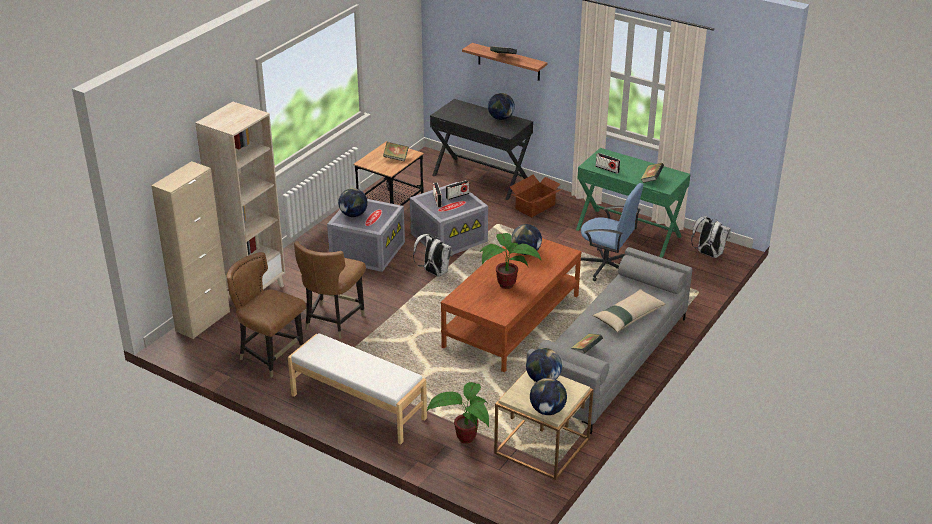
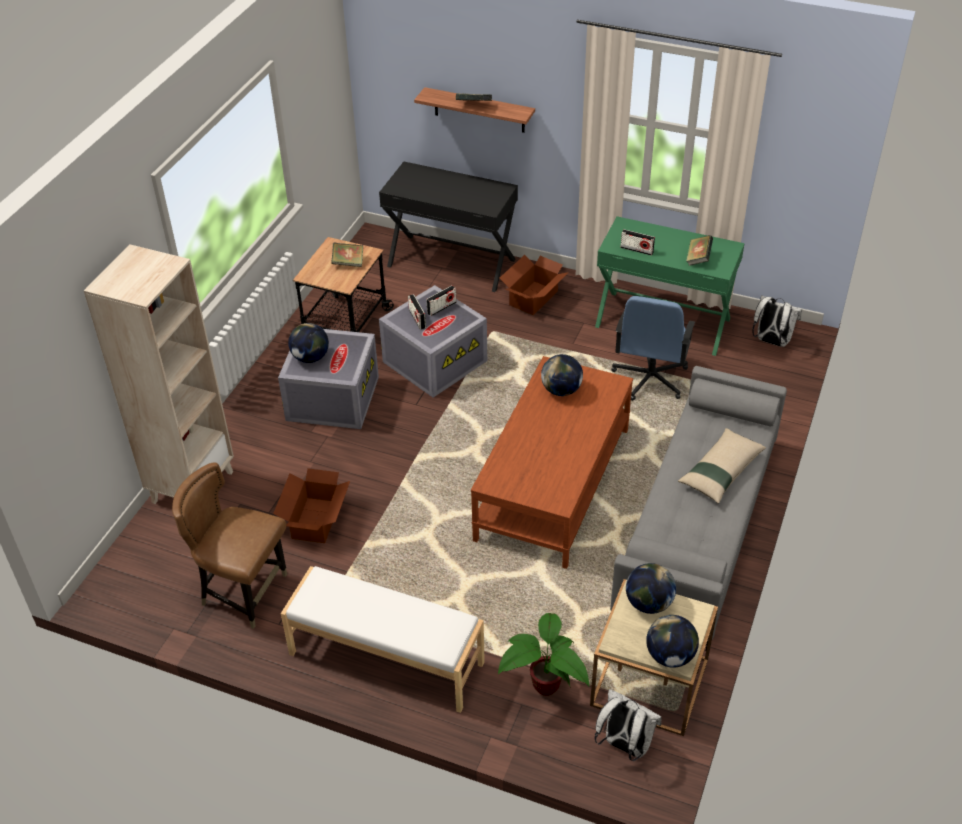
camera: 10 degrees left, 10 degrees up
beige cabinet [151,161,230,339] -> none
brown chair [294,241,366,339] -> cardboard box [273,468,350,543]
white backpack [413,234,453,276] -> white backpack moved to [594,689,662,761]
potted plant [479,233,541,289] -> none
globe [488,93,515,120] -> none
book [571,333,603,354] -> none
blue office chair [581,183,643,281] -> blue office chair turned 90 degrees clockwise [611,296,695,401]

